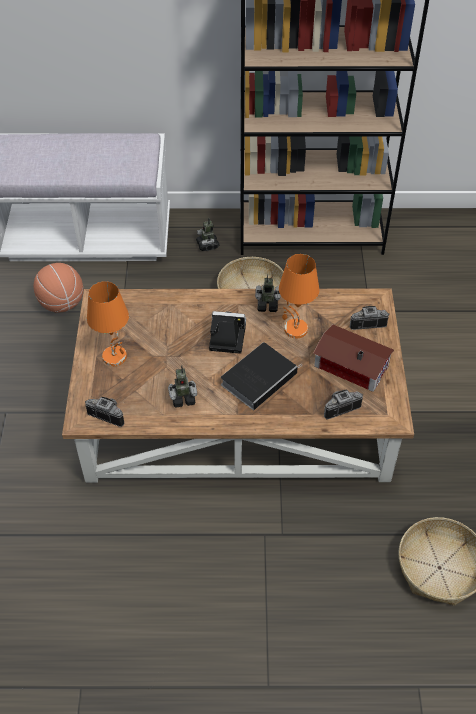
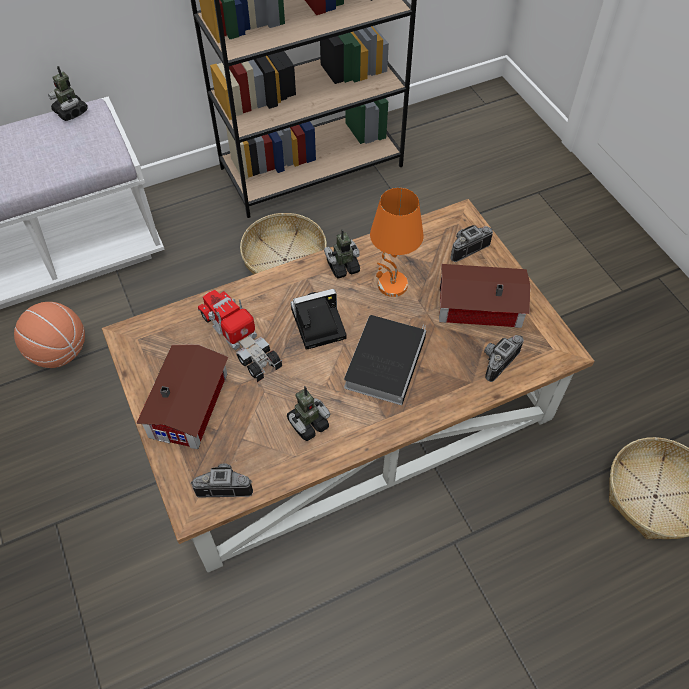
camera: 25 degrees left, 5 degrees up
orange table lamp [87,281,129,366] -> toy house [136,344,228,449]
toy robot [196,218,220,251] -> toy robot moved to [48,66,88,121]
none -> toy truck [197,290,282,382]

